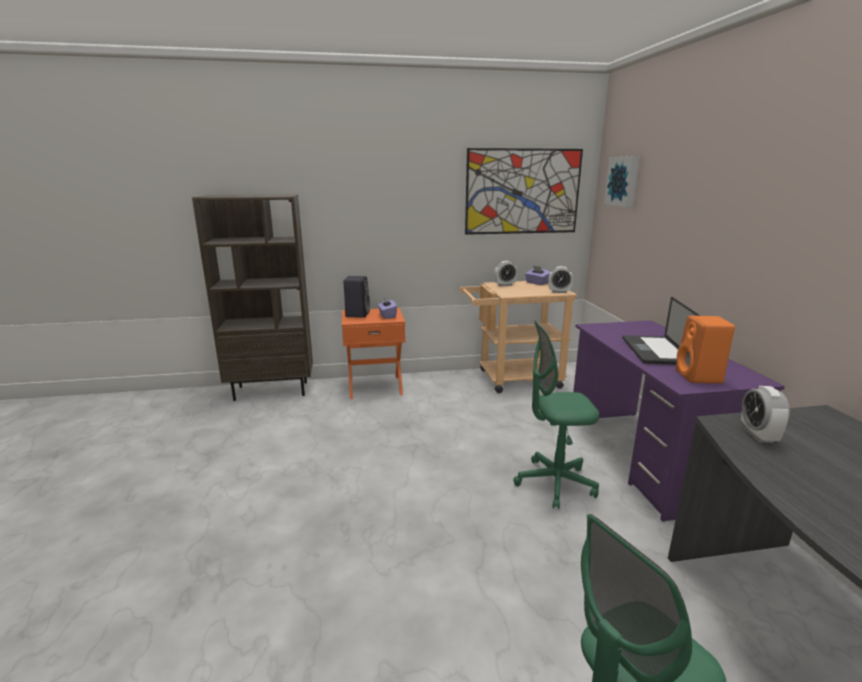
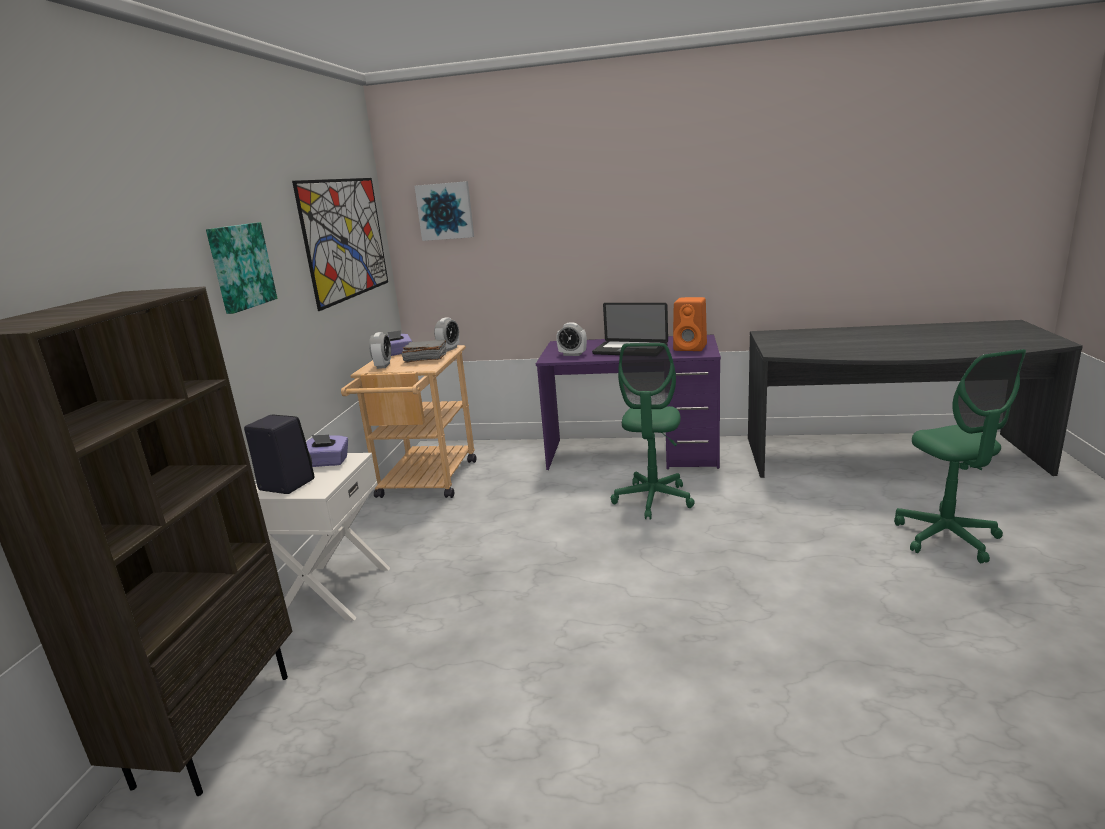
camera: 70 degrees left, 0 degrees up
orange nightstand [342,308,405,399] -> white nightstand [255,453,390,621]
alarm clock [741,386,790,443] -> alarm clock moved to [556,322,587,356]
none -> picture [206,222,277,314]
none -> grey book [402,340,447,363]

